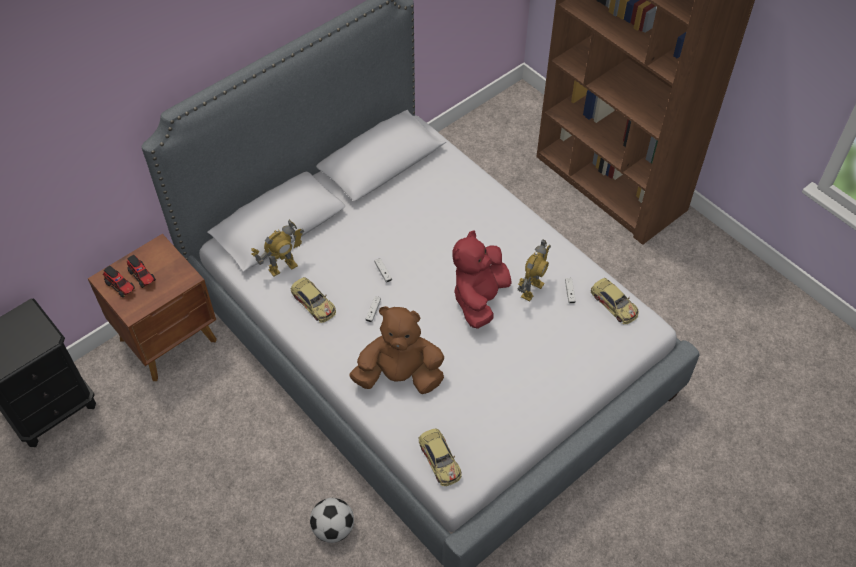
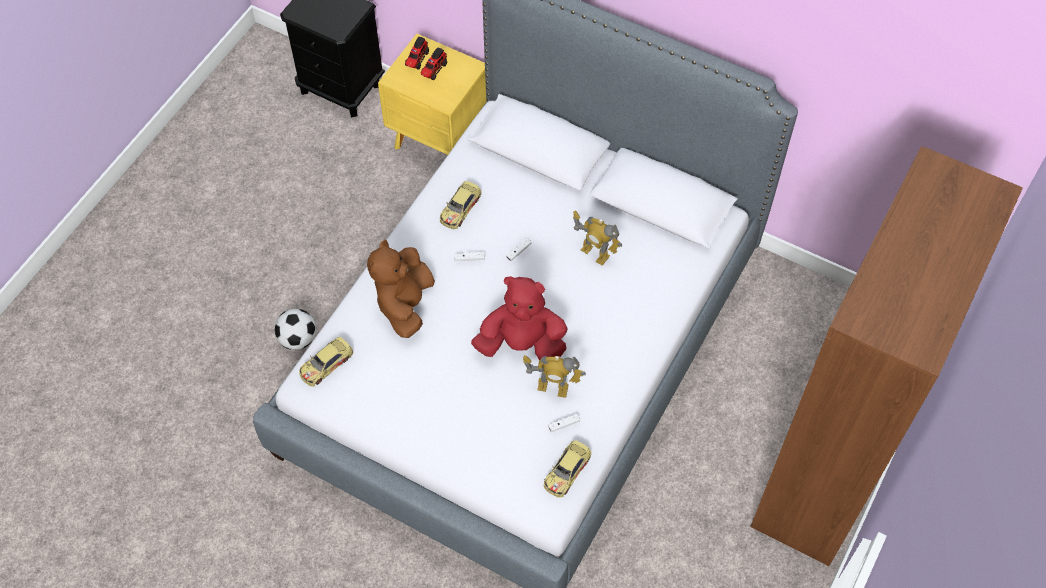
camera: 70 degrees right, 5 degrees up
brown nightstand [88,234,217,381] -> yellow nightstand [378,34,487,155]
toy robot [251,220,304,277] -> toy robot moved to [573,210,622,266]
brown plush toy [349,306,444,394] -> brown plush toy turned 150 degrees counterclockwise [367,240,435,338]

